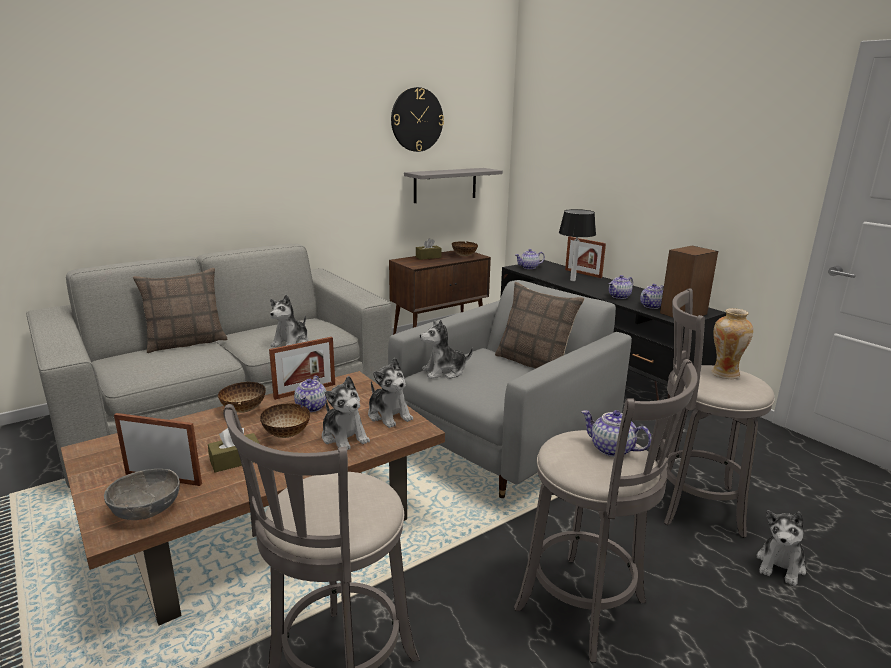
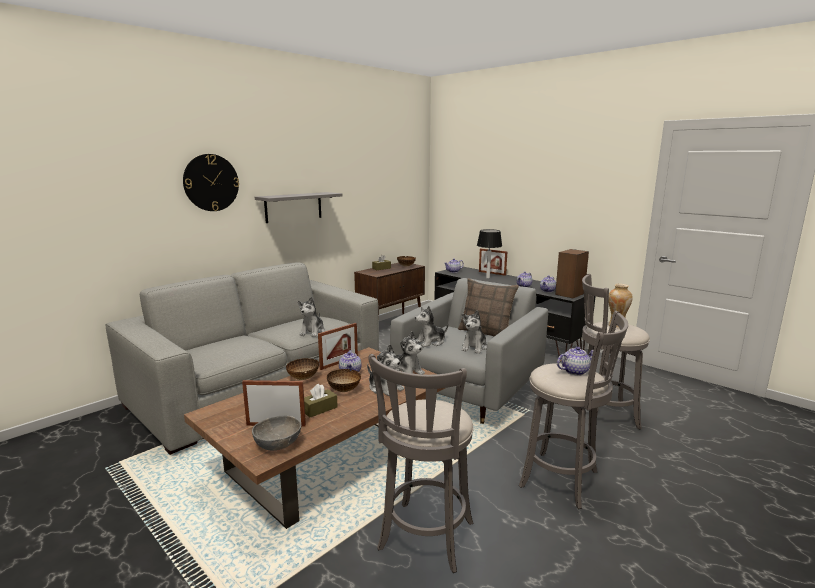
camera: 10 degrees left, 5 degrees down
pillow [133,268,228,353] -> none
wall clock [391,87,444,152] -> wall clock moved to [183,154,239,211]
grey shelf [404,168,503,203] -> grey shelf moved to [255,192,343,223]
teapot [581,410,652,457] -> teapot turned 135 degrees clockwise [557,347,593,376]
plush toy [757,510,806,586] -> plush toy moved to [462,310,487,354]

